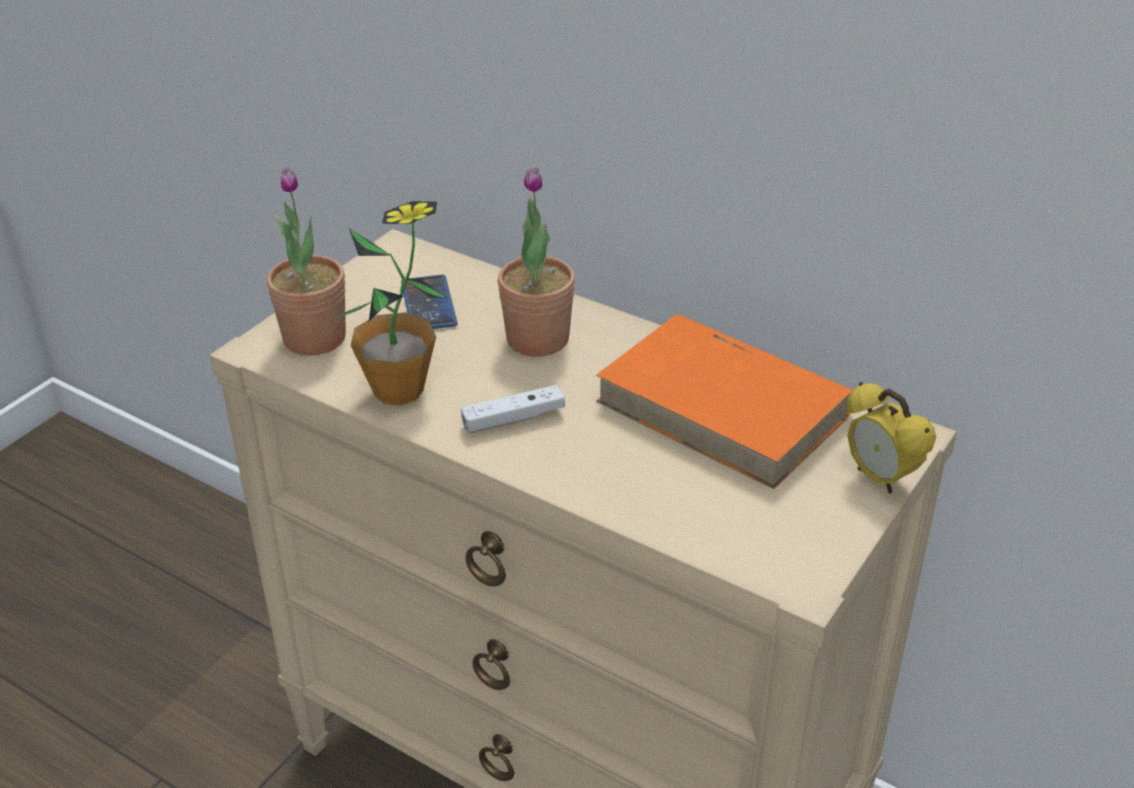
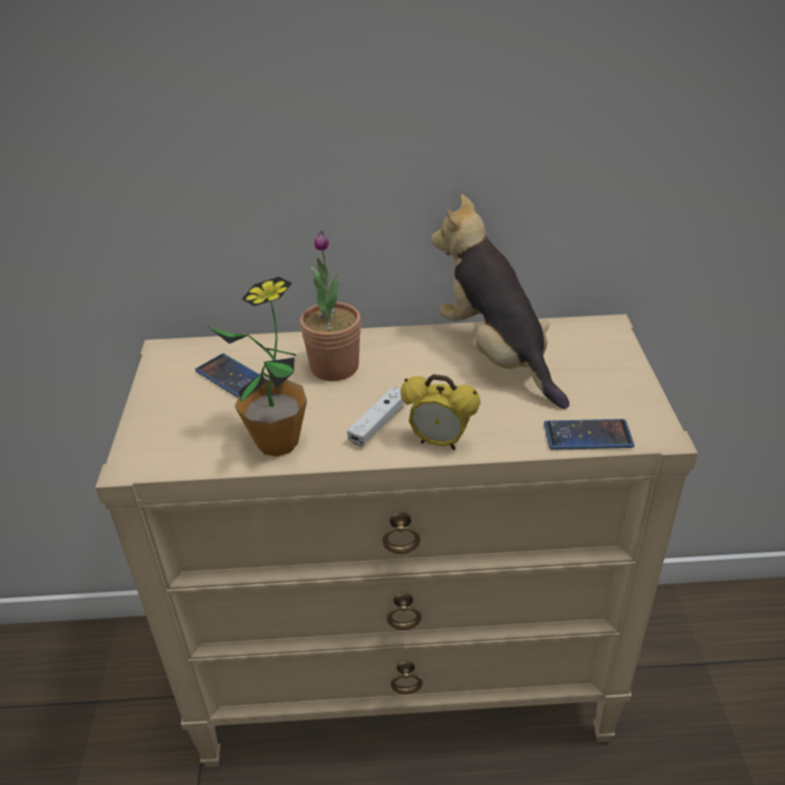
camera: 35 degrees left, 0 degrees up
potted plant [267,167,346,356] -> none
orange book [596,314,853,489] -> plush toy [431,194,569,409]
alarm clock [847,382,936,494] -> alarm clock moved to [400,374,480,450]
none -> phone [544,419,635,450]

